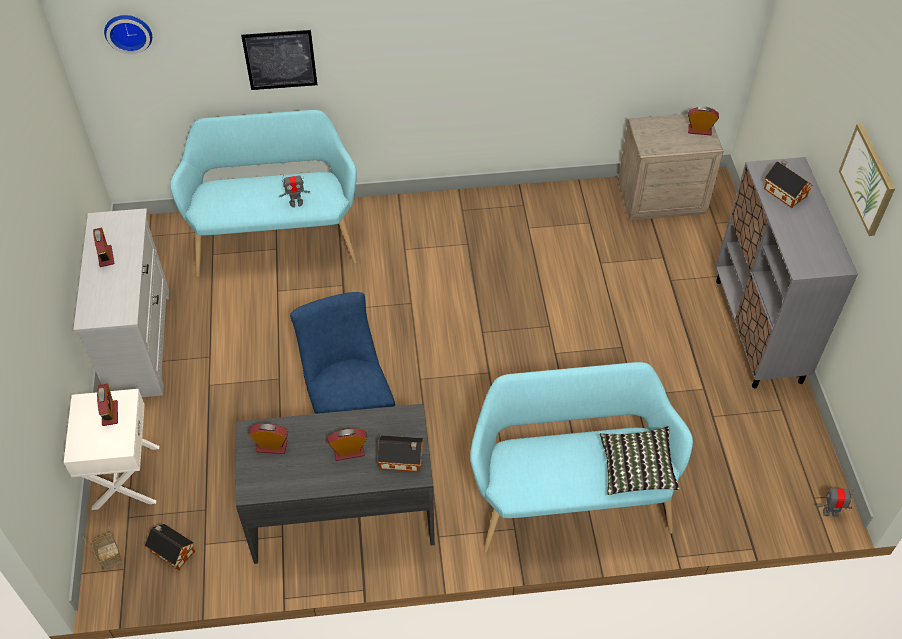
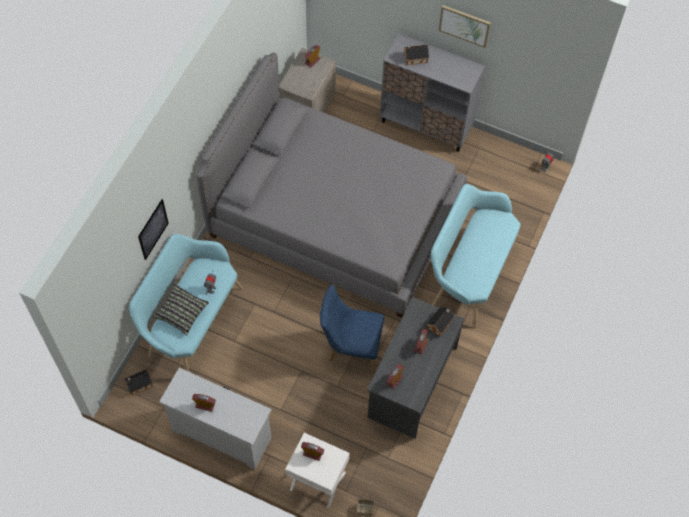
camera: 60 degrees left, 10 degrees up
wall clock [104,15,152,54] -> none
toy house [145,524,195,570] -> toy house moved to [124,369,153,395]
pillow [600,427,680,495] -> pillow moved to [153,283,209,335]
none -> grey bed [196,52,467,318]

